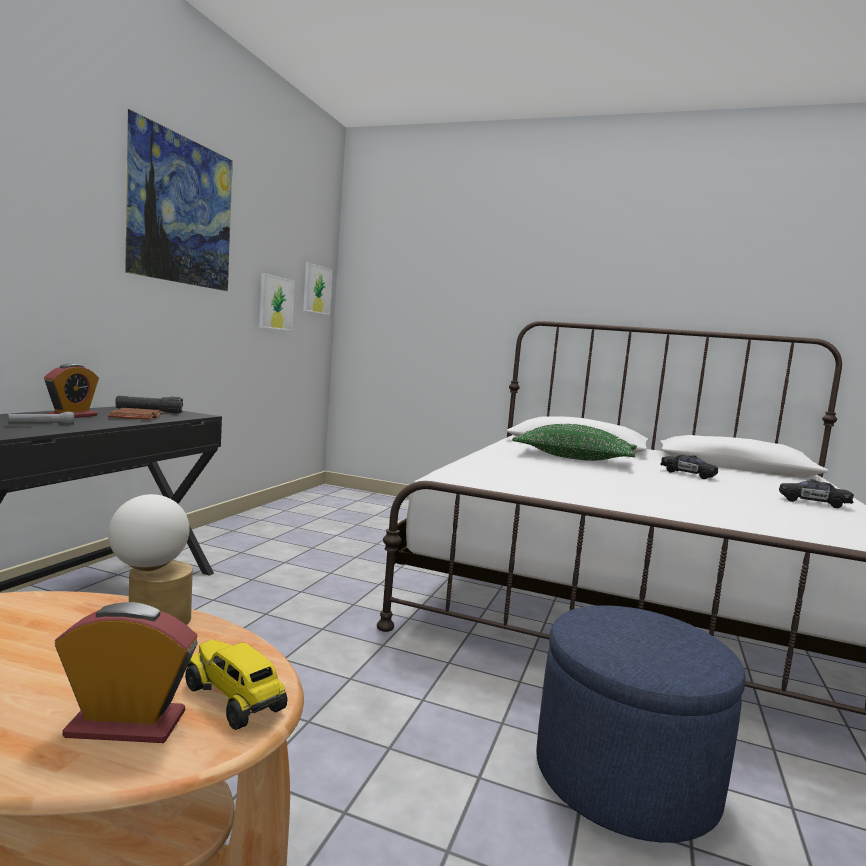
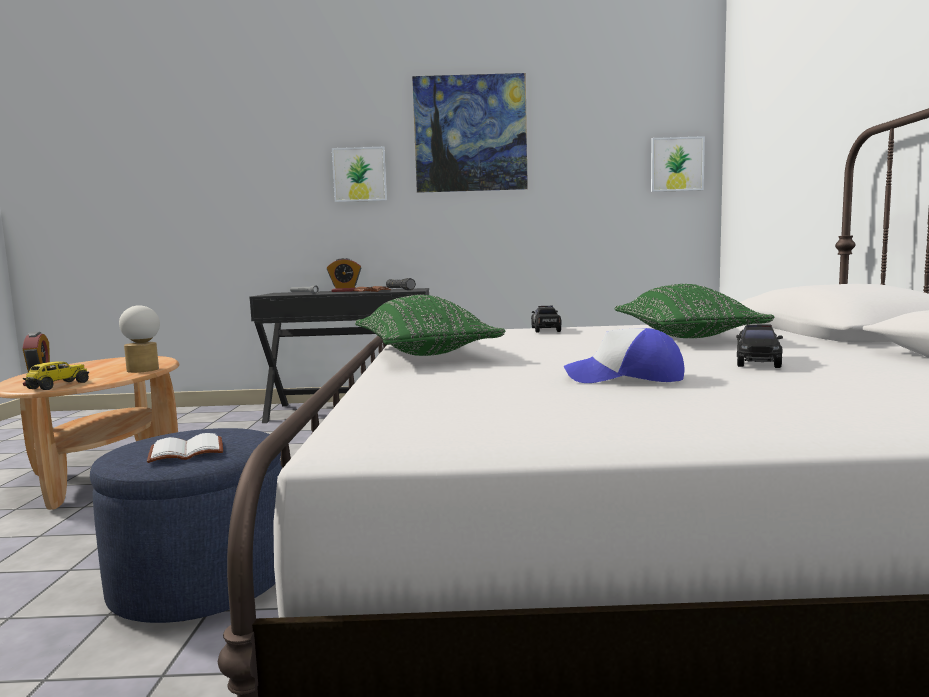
camera: 70 degrees right, 0 degrees up
picture [259,273,295,331] -> picture moved to [332,147,387,202]
black toy car [779,479,854,508] -> black toy car moved to [531,306,561,333]
none -> white book [147,433,223,463]
none -> green pillow [355,295,505,356]
none -> cap [564,328,685,383]

